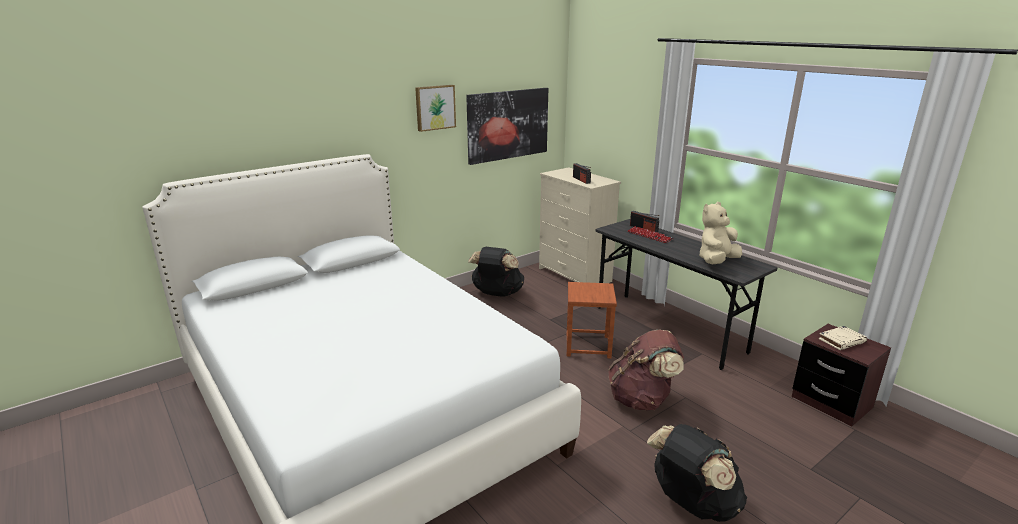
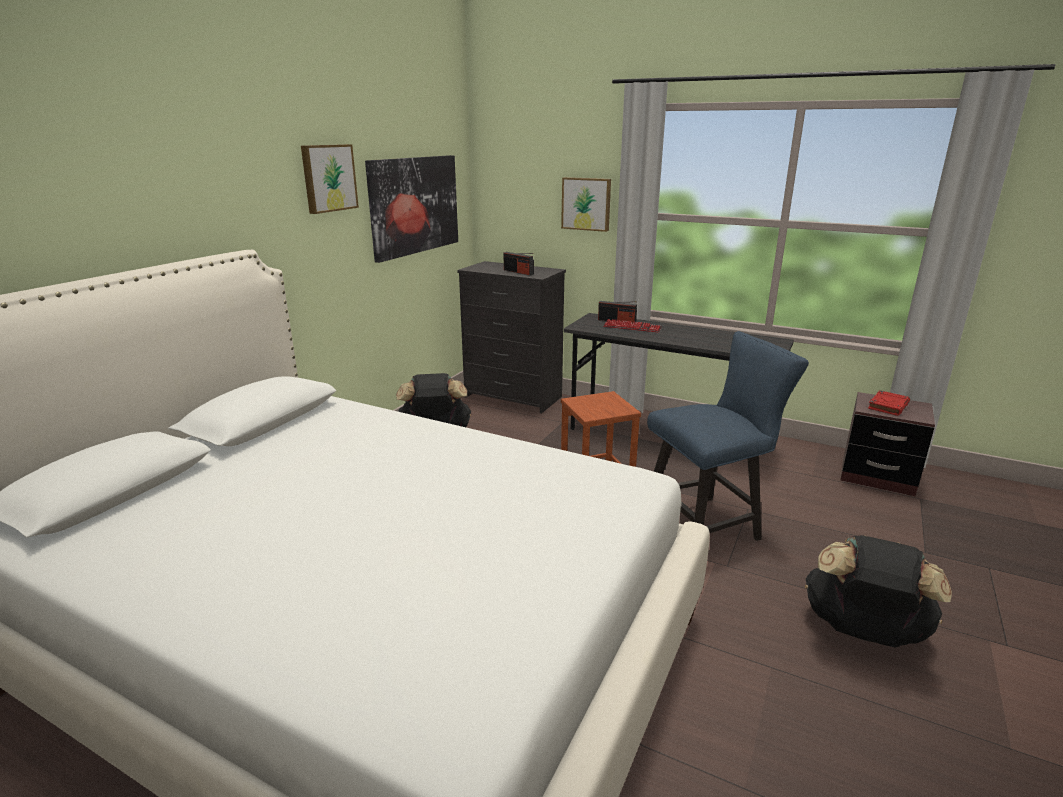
camera: 25 degrees left, 0 degrees up
beige dresser [539,167,621,283] -> black dresser [457,261,566,413]
brown backpack [608,330,684,411] -> blue chair [647,331,809,541]
beige plush toy [699,202,742,264] -> none
beige book [818,326,867,350] -> red book [868,390,910,416]
none -> picture [561,177,611,232]

